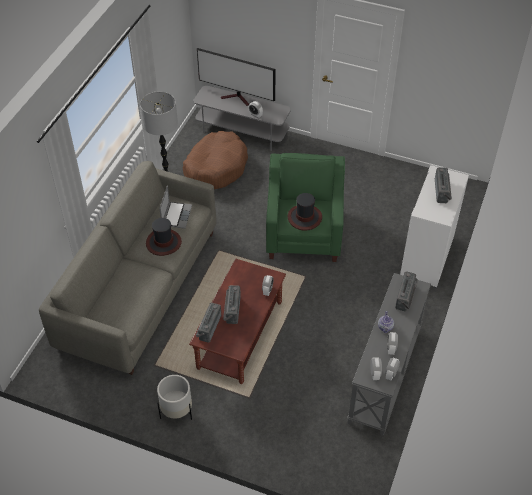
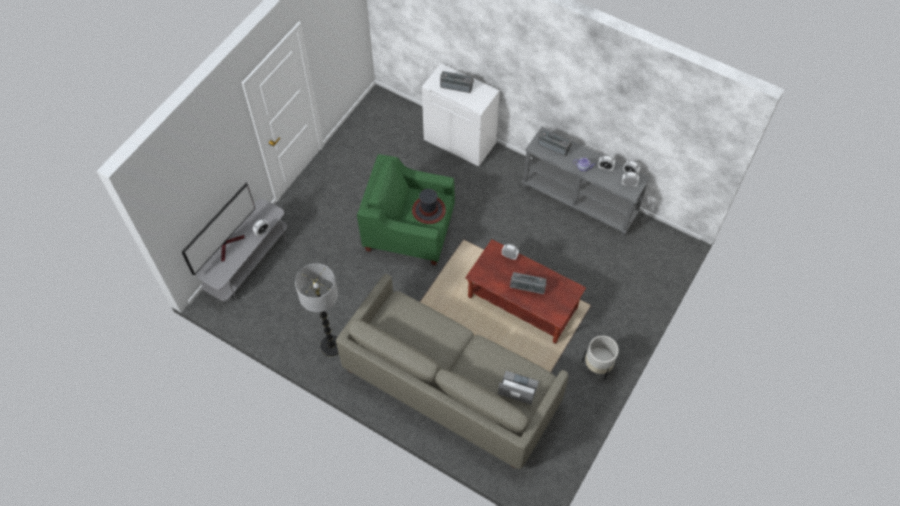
camera: 80 degrees left, 10 degrees up
hat [146,218,182,256] -> none
laptop [159,185,192,229] -> laptop moved to [498,371,539,405]
brown dog bed [183,131,248,189] -> none
radio [196,303,221,343] -> none

